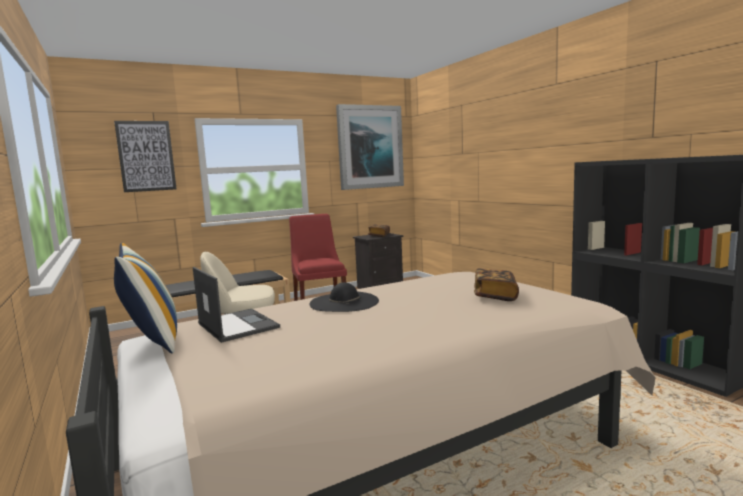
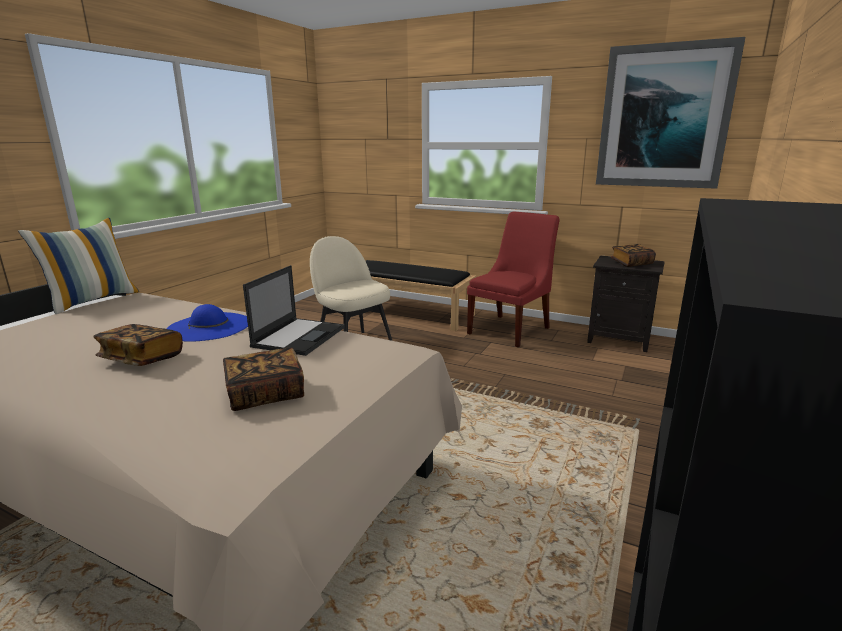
camera: 55 degrees right, 10 degrees up
picture [114,121,176,192] -> none
laptop [193,267,280,343] -> laptop moved to [243,265,345,356]
black hat [310,282,379,312] -> blue hat [167,304,248,342]
none -> book [93,324,183,366]

